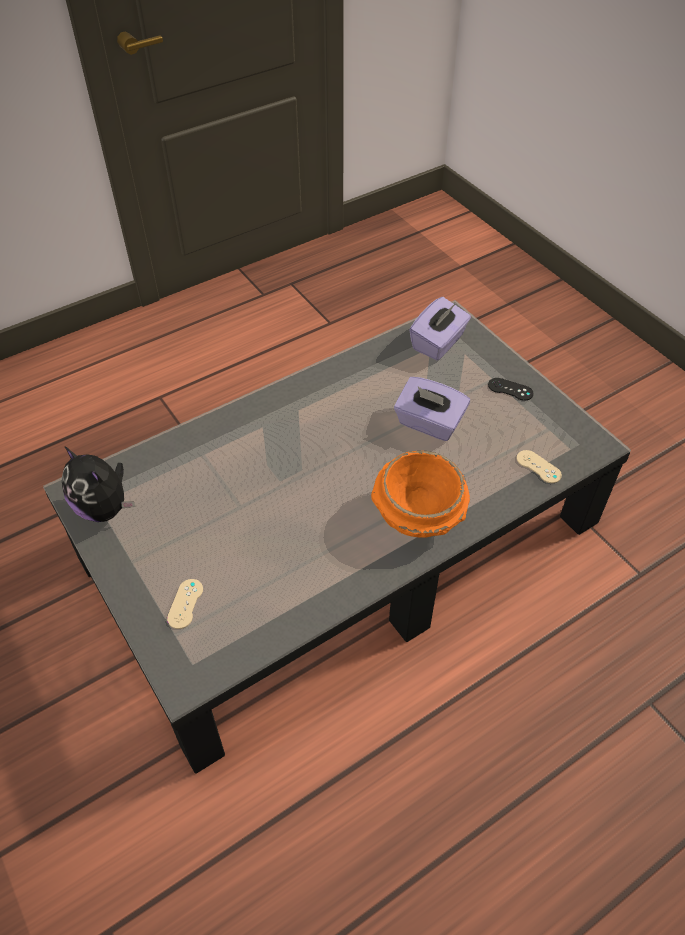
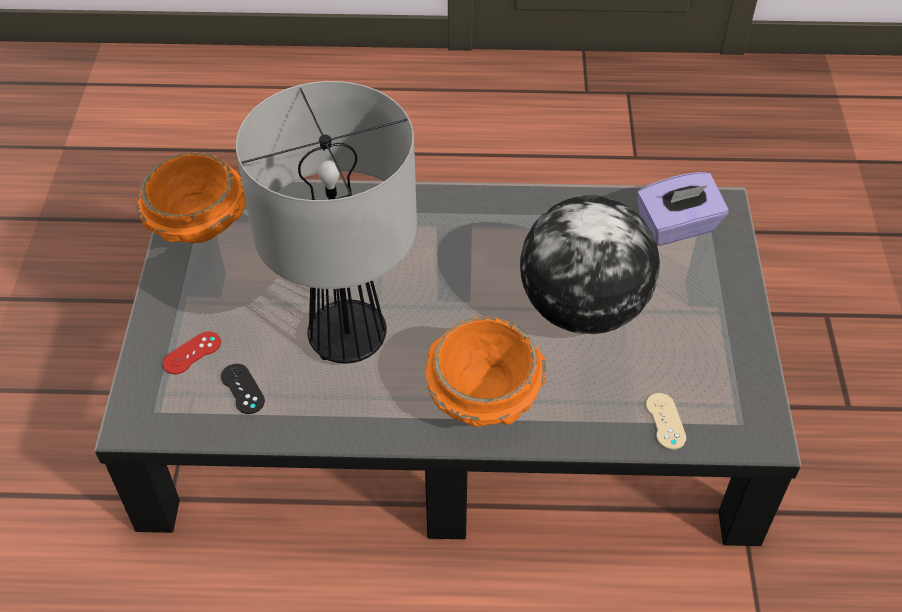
camera: 35 degrees right, 0 degrees up
plush toy [61,446,135,522] -> orange bowl [136,152,246,243]
beige game controller [167,579,203,629] -> red game controller [163,332,221,374]
purple tissue box [394,377,470,441] -> globe [520,195,660,334]
black game controller [488,378,534,401] -> black game controller moved to [221,364,265,414]
none -> table lamp [236,81,417,363]

